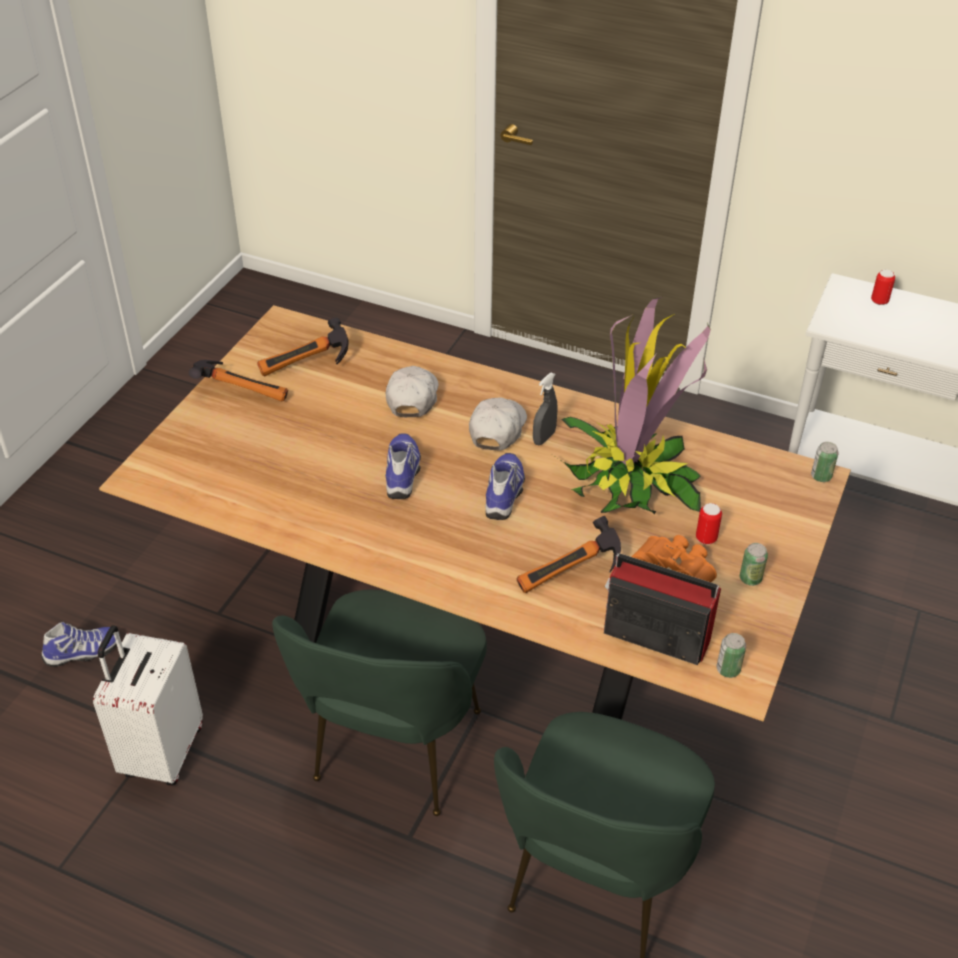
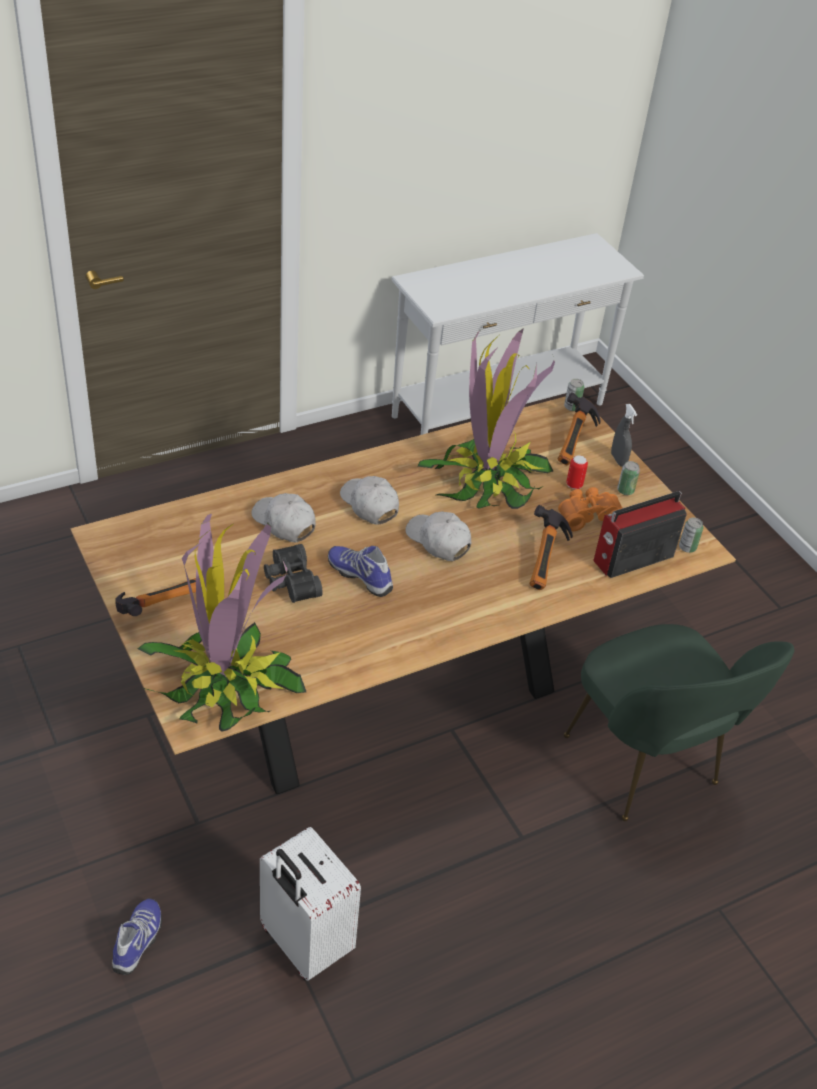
camera: 55 degrees left, 0 degrees up
hammer [257,317,349,377] -> hammer moved to [558,393,601,465]
green chair [272,590,487,816] -> none
shoe [486,453,525,520] -> white cap [406,511,471,561]
grey spray bottle [533,373,558,445] -> grey spray bottle moved to [611,404,637,467]
can [871,270,895,305] -> none
none -> potted plant [137,514,306,732]
none -> black binoculars [264,544,323,603]

